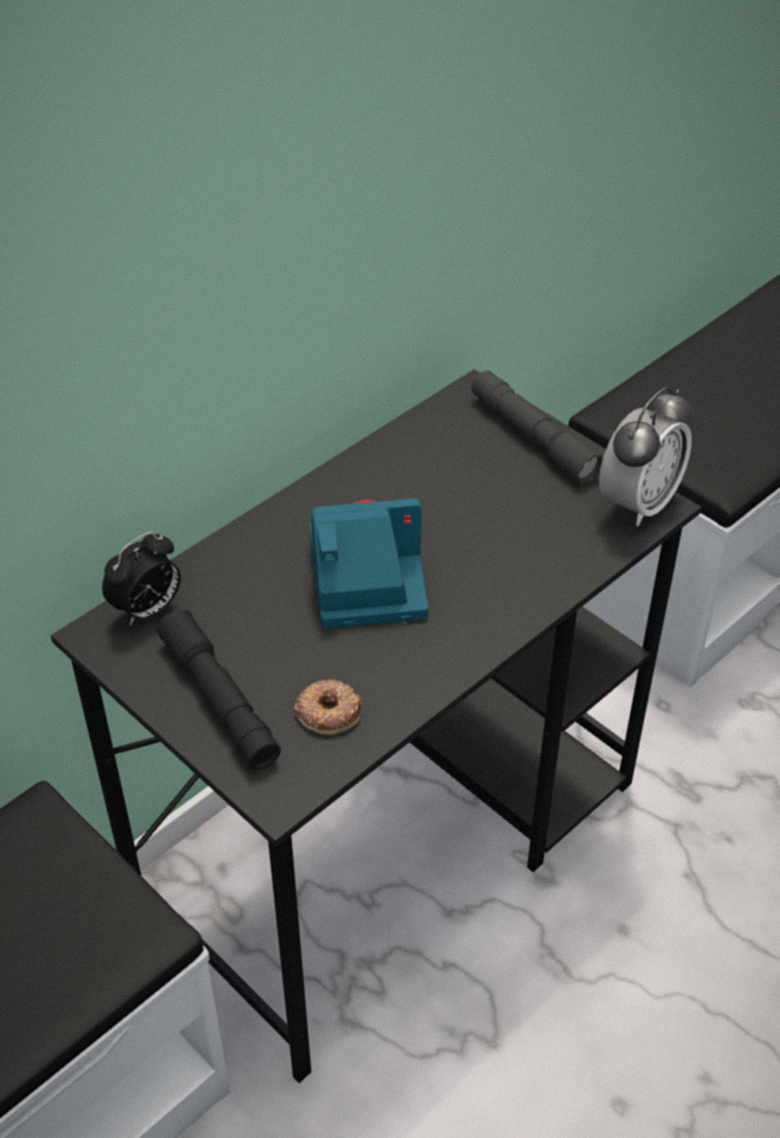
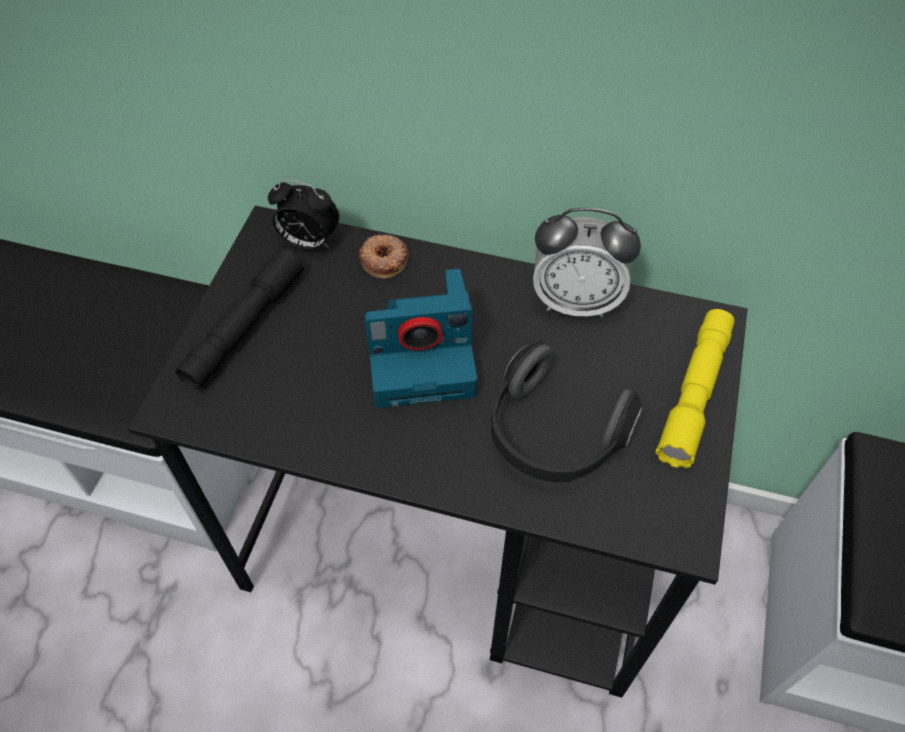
camera: 60 degrees right, 10 degrees up
donut [294,679,361,735] -> donut moved to [359,235,409,279]
camera [309,498,428,628] -> camera turned 120 degrees clockwise [365,269,477,408]
grey flashlight [471,371,603,485] -> yellow flashlight [656,309,735,468]
alarm clock [599,387,693,526] -> alarm clock moved to [533,208,641,317]
none -> headphones [491,342,643,483]

